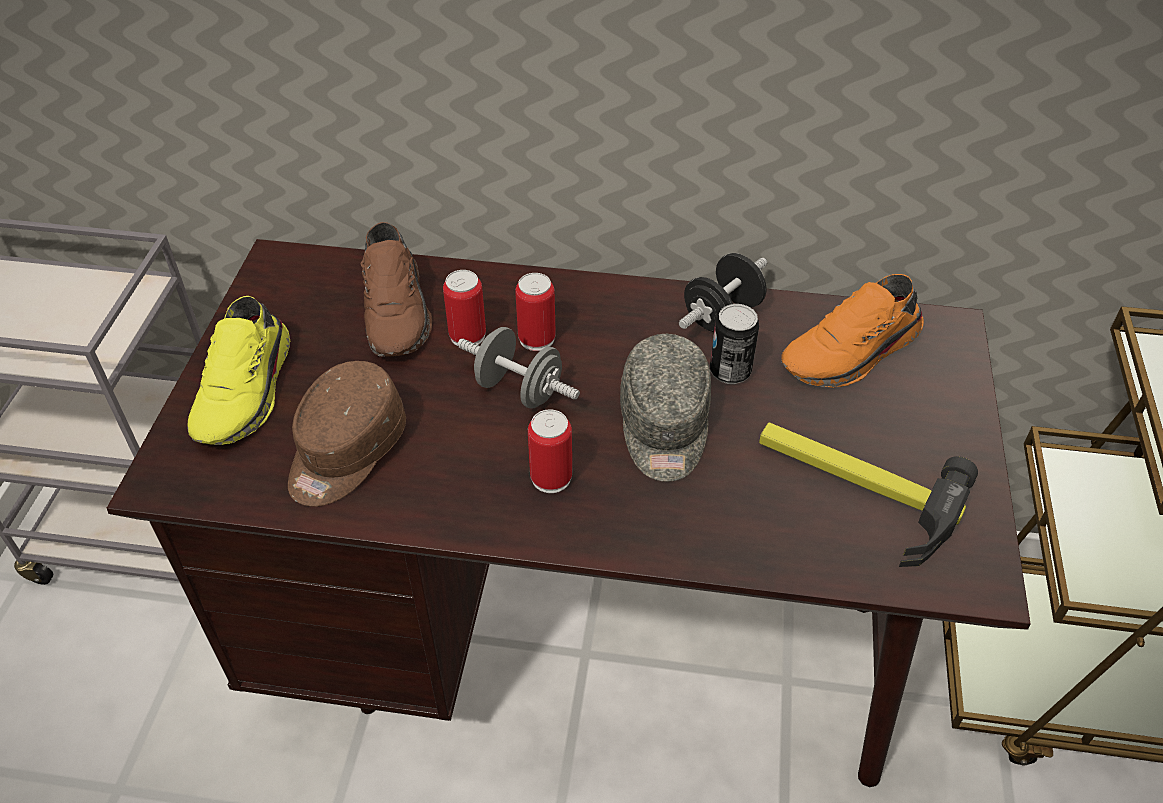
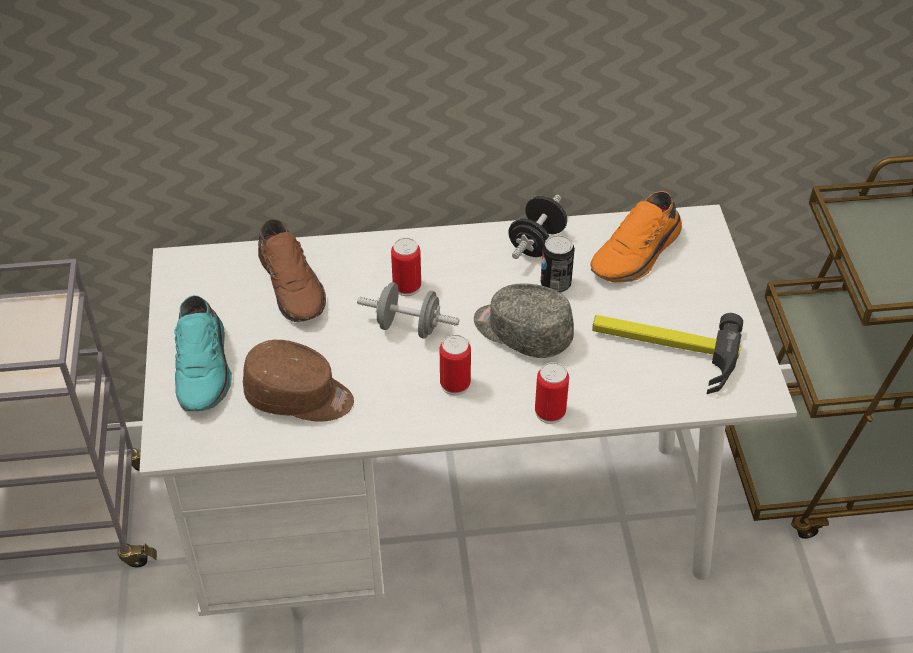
camera: 15 degrees left, 0 degrees up
brown desk [107,239,1030,787] -> white desk [139,204,797,619]
yellow shoe [187,296,290,445] -> turquoise shoe [174,295,232,411]
brown cap [288,361,406,506] -> brown cap turned 90 degrees counterclockwise [243,340,354,422]
can [443,270,486,346] -> can moved to [535,362,569,424]
grey cap [620,334,711,482] -> grey cap turned 135 degrees clockwise [474,283,574,358]

